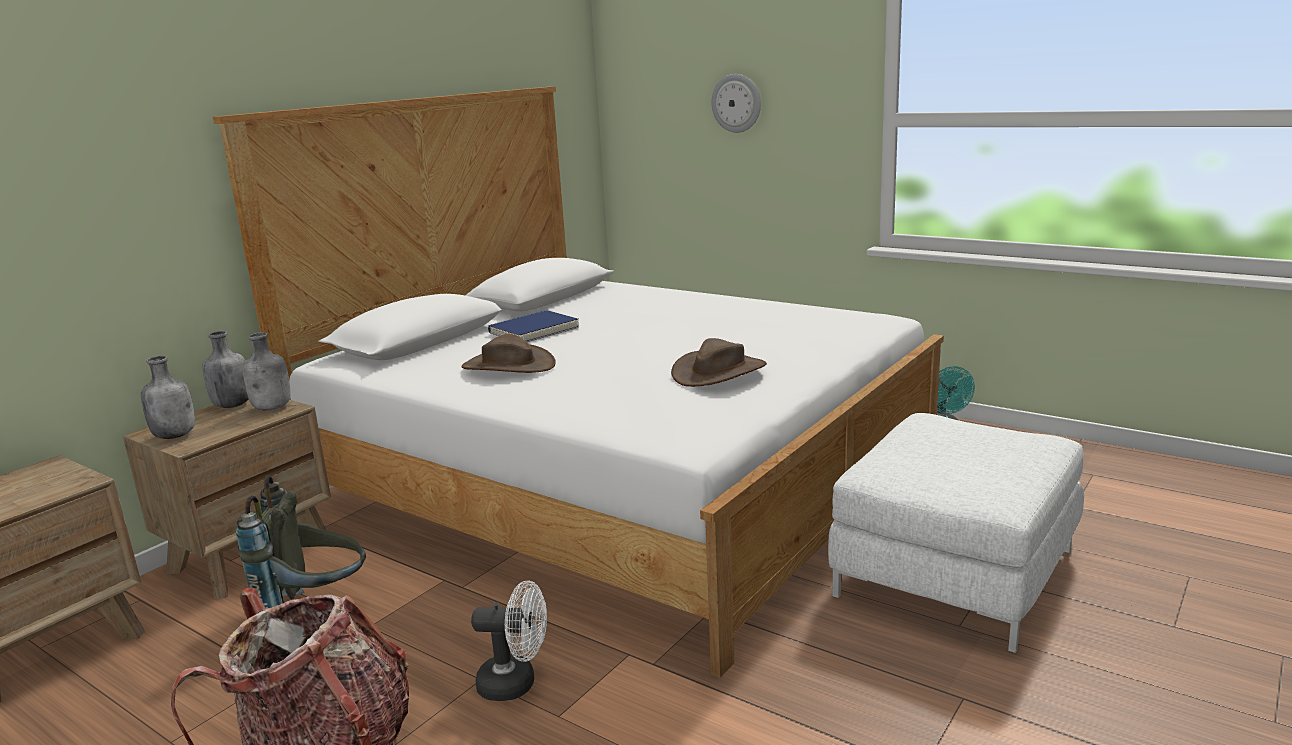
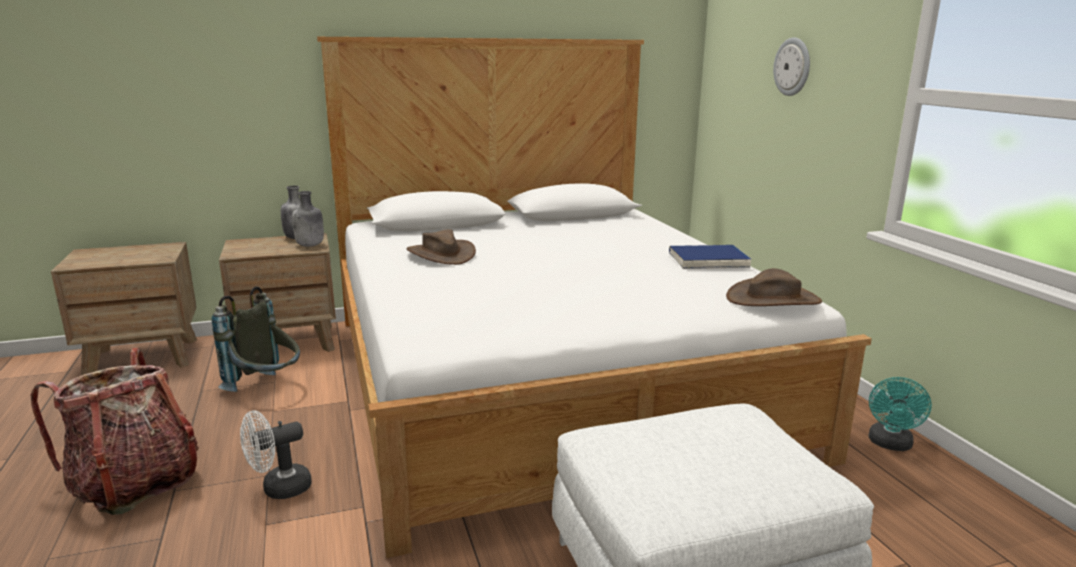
camera: 35 degrees right, 0 degrees up
grey bottle [141,356,195,439] -> none
white fan [471,580,547,701] -> white fan turned 105 degrees clockwise [240,410,312,499]
blue book [488,310,579,342] -> blue book moved to [669,245,752,269]
brown hat [671,338,767,387] -> brown hat moved to [726,268,822,306]

